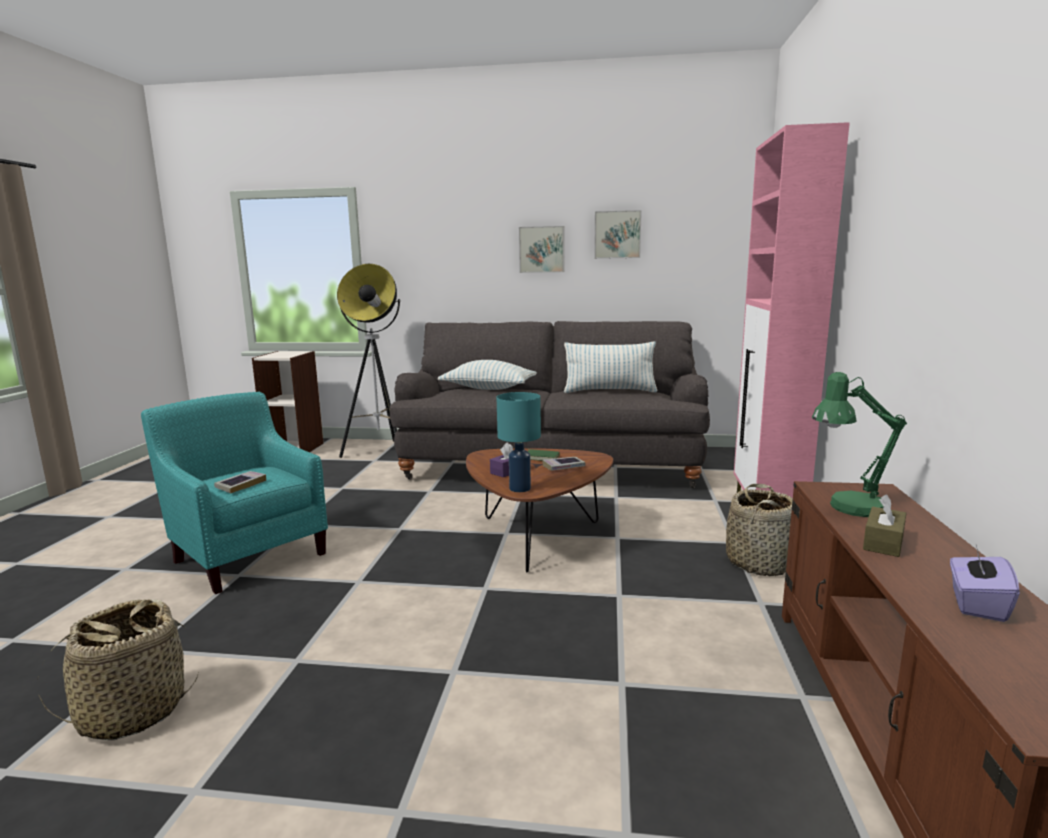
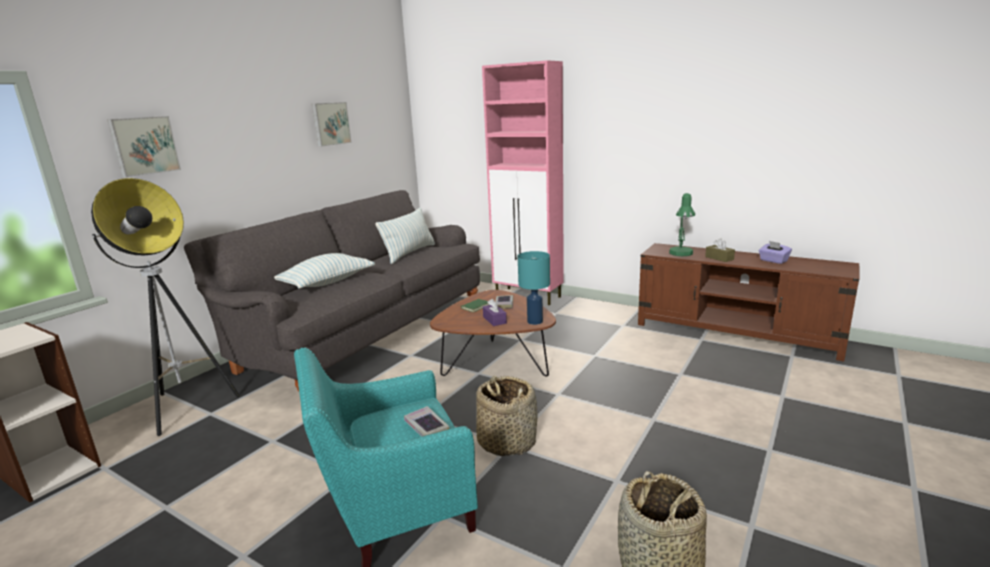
camera: 65 degrees left, 5 degrees up
picture [519,226,564,273] -> picture moved to [107,116,181,177]
basket [726,484,793,576] -> basket moved to [476,376,537,456]

